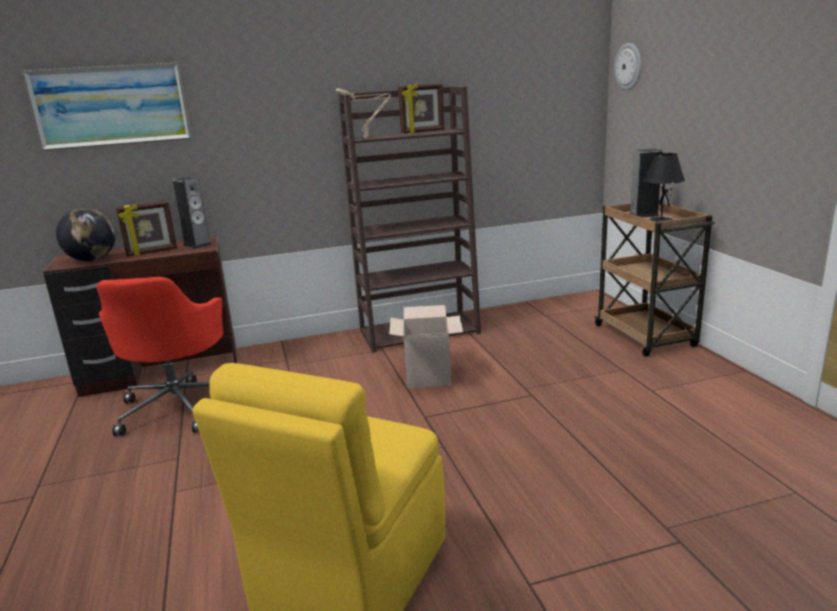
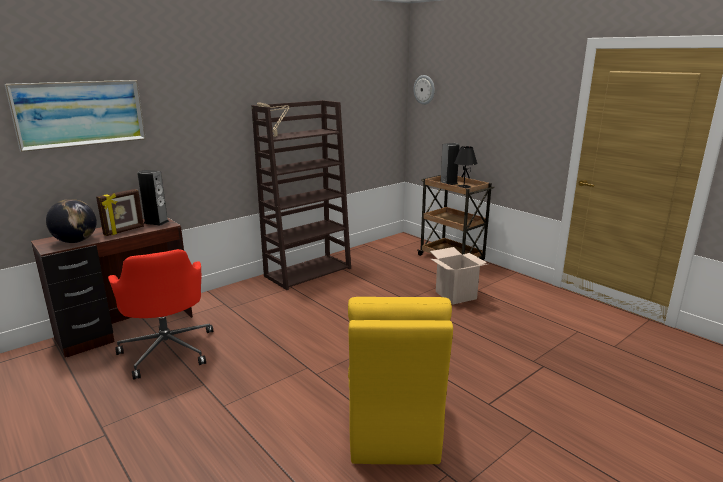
camera: 25 degrees left, 0 degrees up
cardboard box [389,305,463,388] -> cardboard box moved to [430,247,487,305]
picture frame [398,83,444,134] -> none

